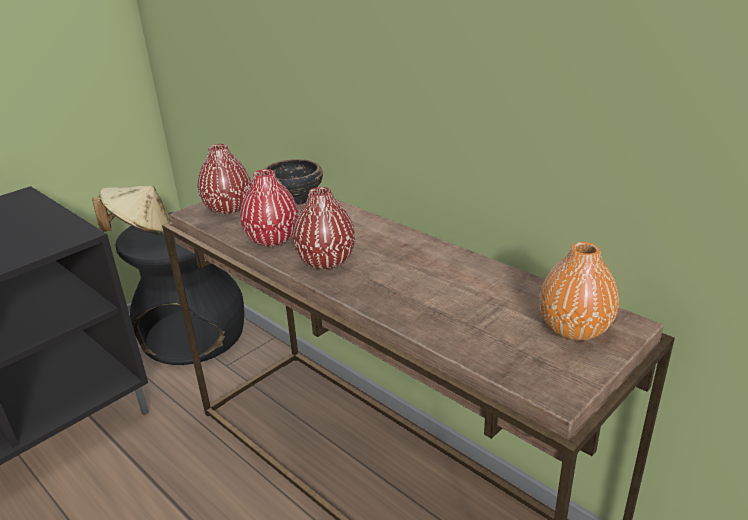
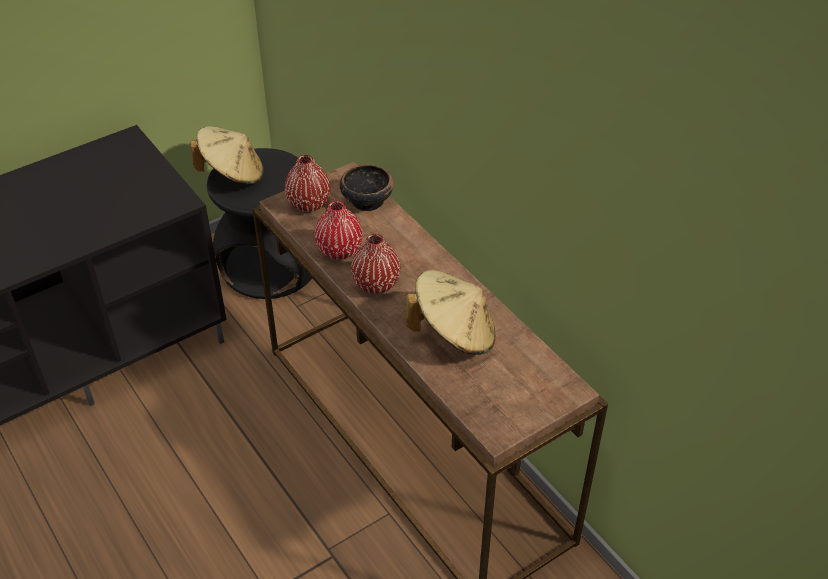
camera: 10 degrees right, 15 degrees up
orange vase [539,242,619,341] -> none
none -> beige hat [406,270,495,355]

